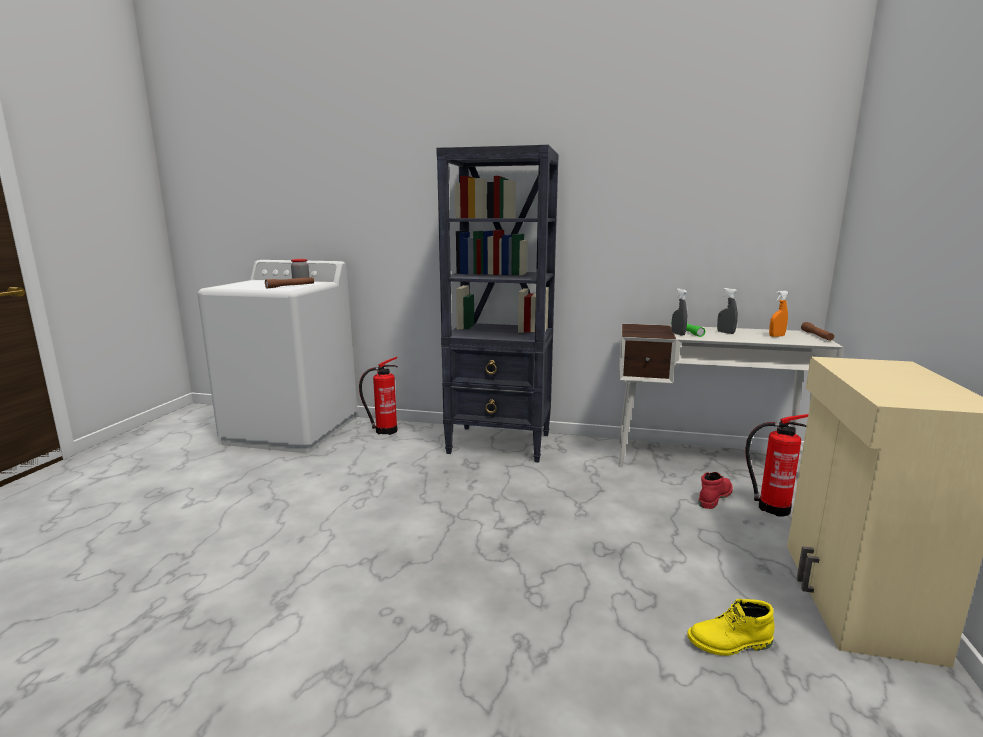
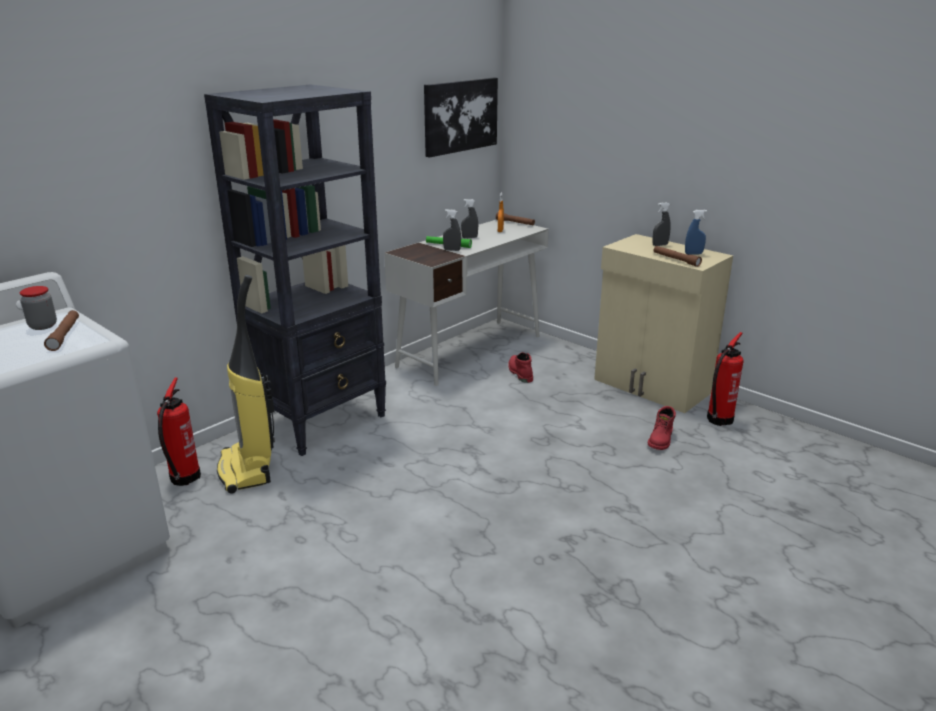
camera: 60 degrees left, 10 degrees up
yellow boot [687,599,774,656] -> red boot [648,406,676,450]
fire extinguisher [745,414,808,516] -> fire extinguisher moved to [707,332,744,426]
none -> vacuum cleaner [217,275,275,493]
none -> picture [424,78,498,157]
none -> grey spray bottle [653,202,671,246]
none -> brown flashlight [654,246,702,267]
none -> blue spray bottle [685,210,707,254]

